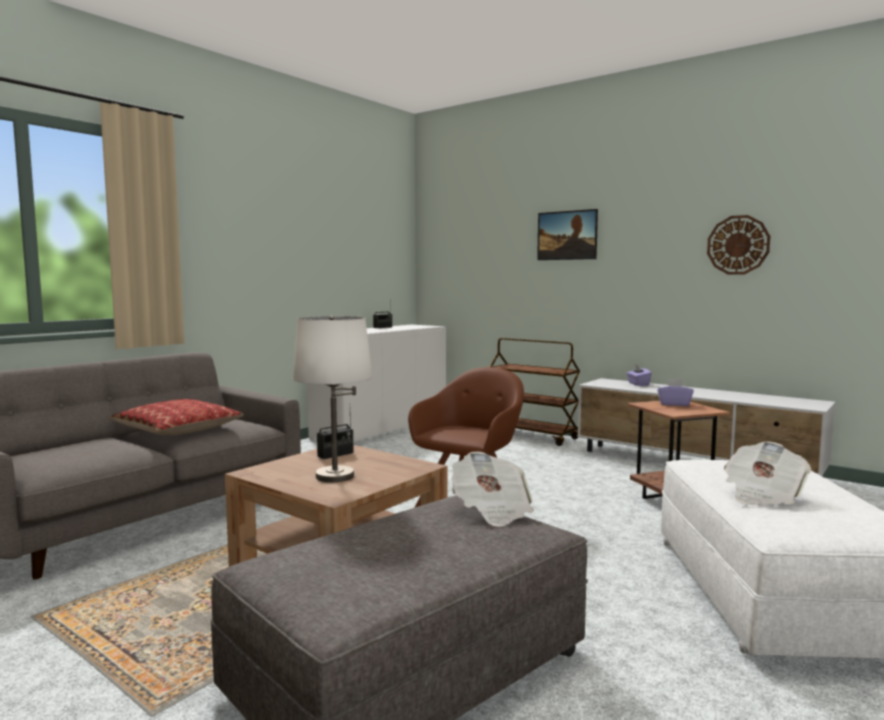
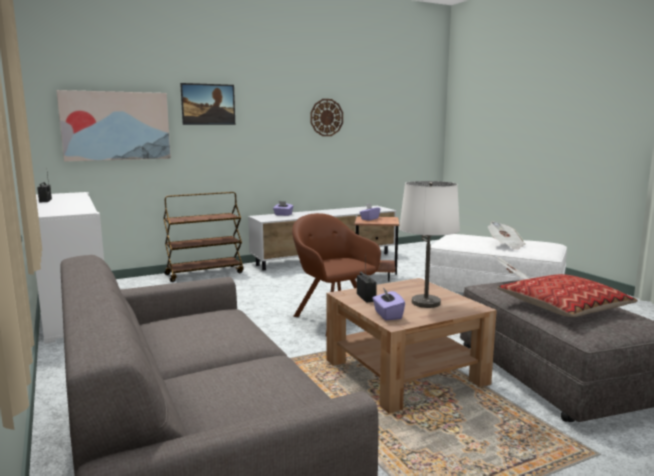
camera: 65 degrees left, 5 degrees up
pillow [110,399,243,435] -> pillow moved to [497,274,638,317]
none -> picture [57,90,171,162]
none -> purple tissue box [372,288,405,320]

